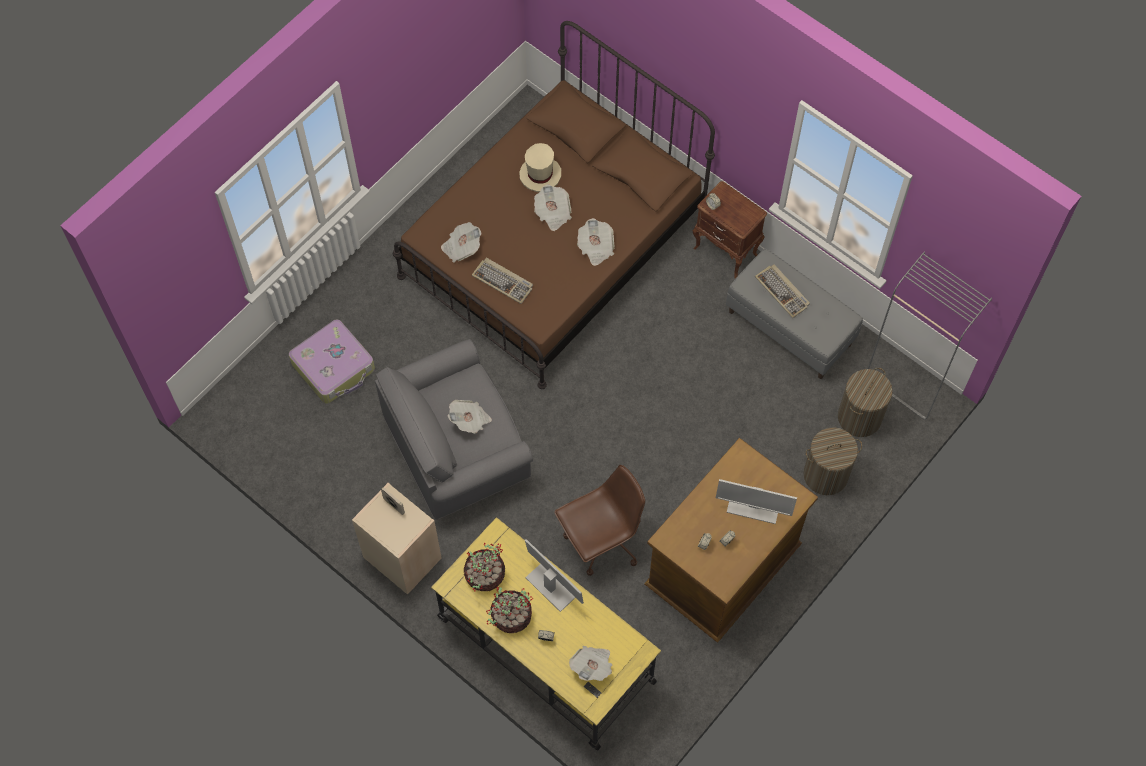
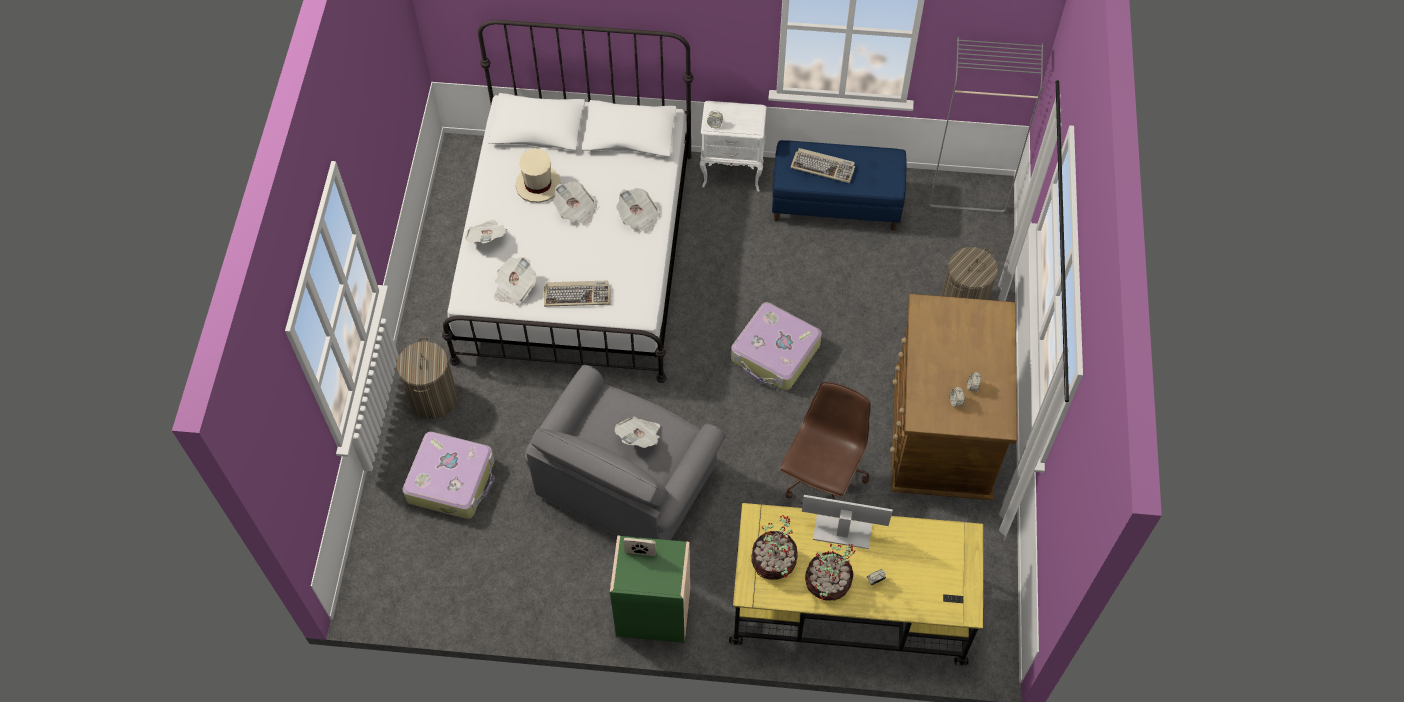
camera: 35 degrees left, 5 degrees down
beige bookcase [352,483,441,595] -> green bookcase [610,535,690,643]
brown bed [393,21,715,389] -> white bed [442,20,693,383]
newspaper [569,646,612,681] -> newspaper moved to [465,220,507,243]
brown nightstand [693,181,767,279] -> white nightstand [700,101,767,191]
monitor [716,479,797,524] -> none
grey bench [726,249,863,379] -> blue bench [772,140,907,231]
laundry basket [838,368,893,437] -> laundry basket moved to [397,337,457,419]
none -> suitcase [731,302,822,390]

